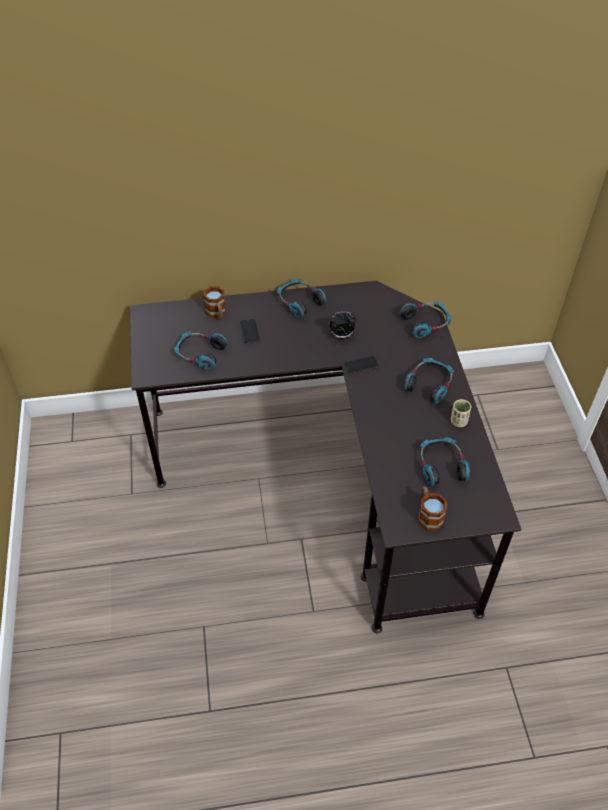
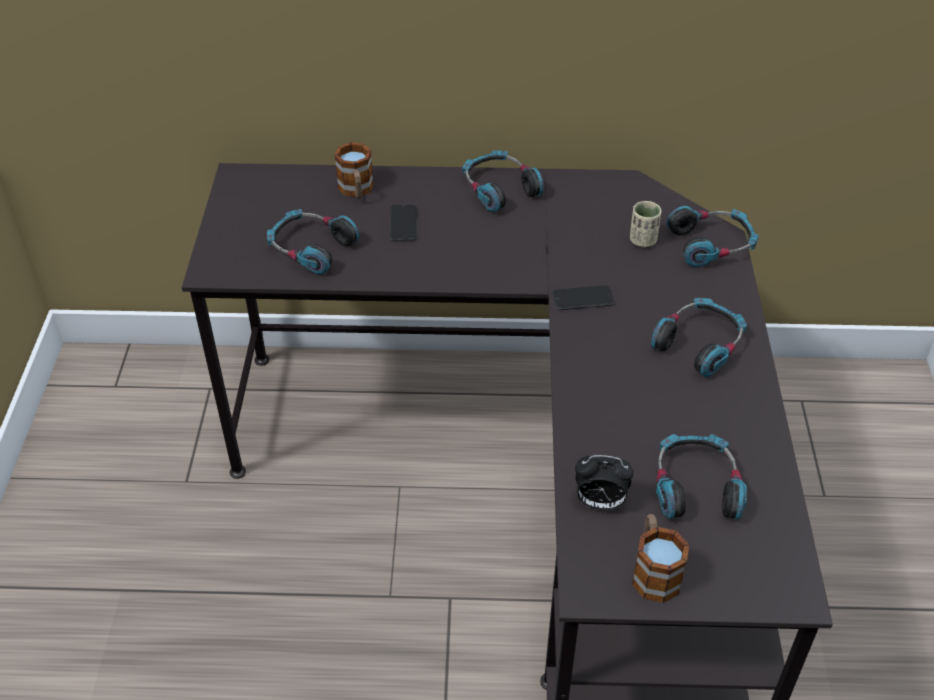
camera: 10 degrees right, 5 degrees down
alarm clock [329,312,356,339] -> alarm clock moved to [575,455,634,510]
beige cup [451,399,471,427] -> beige cup moved to [630,201,661,247]

